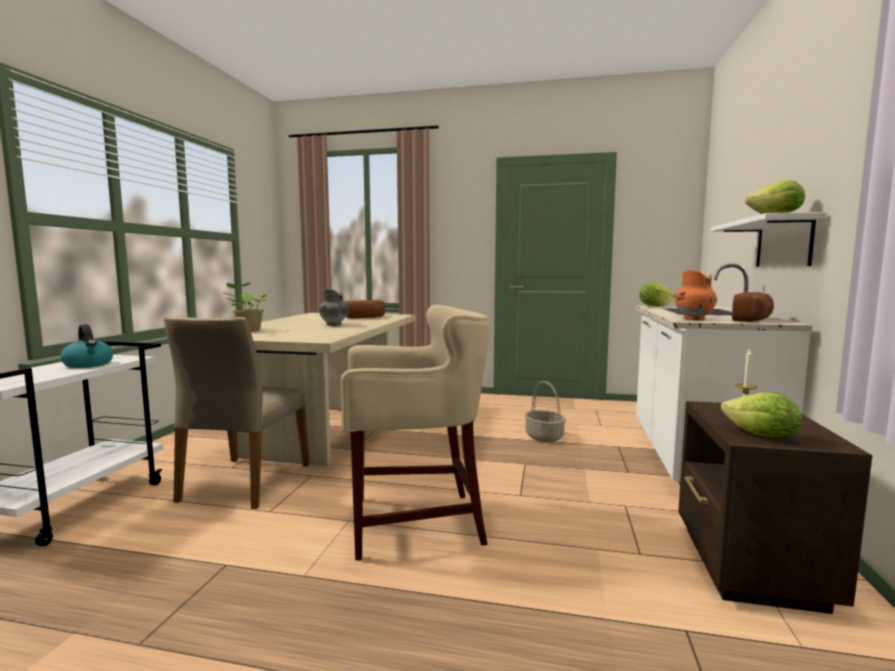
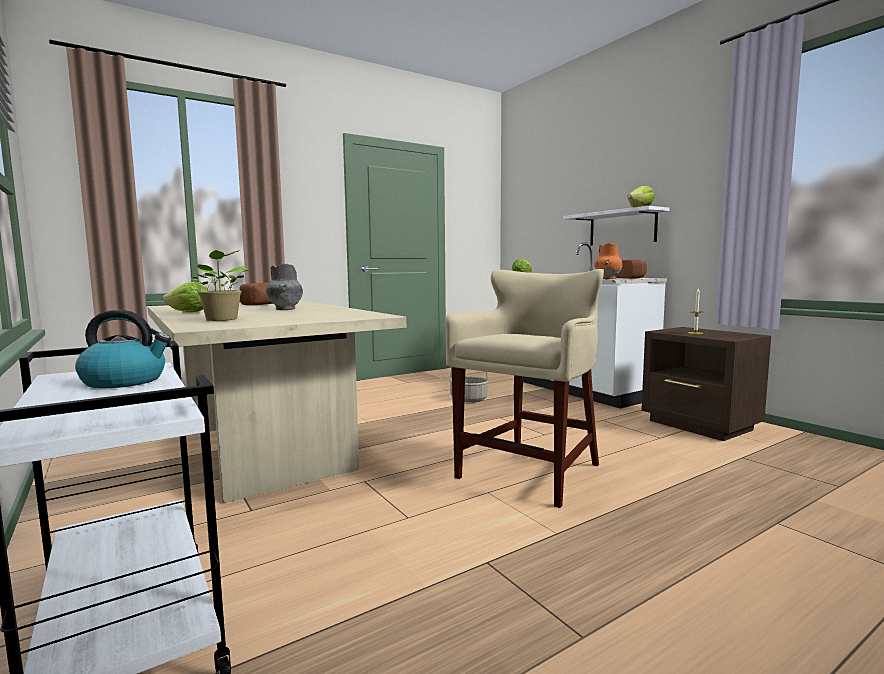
camera: 45 degrees left, 0 degrees up
beige chair [164,316,310,509] -> none
lettuce [721,392,802,438] -> lettuce moved to [163,282,208,312]

